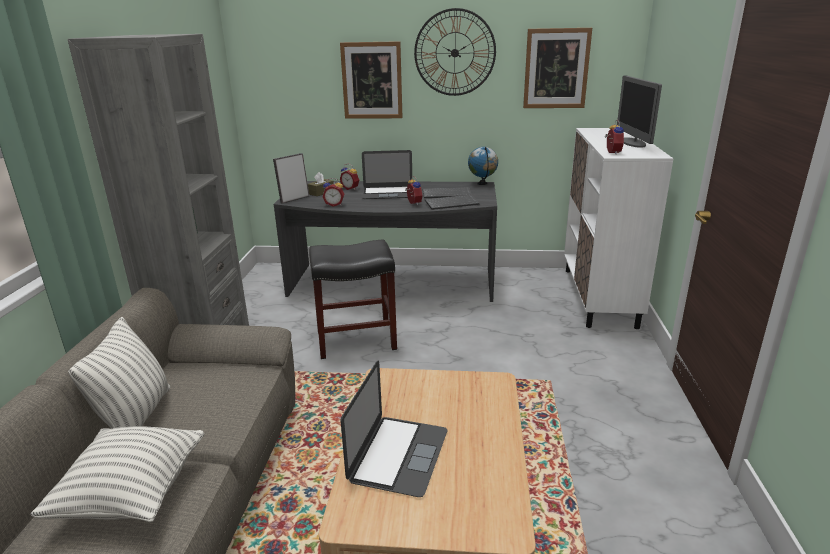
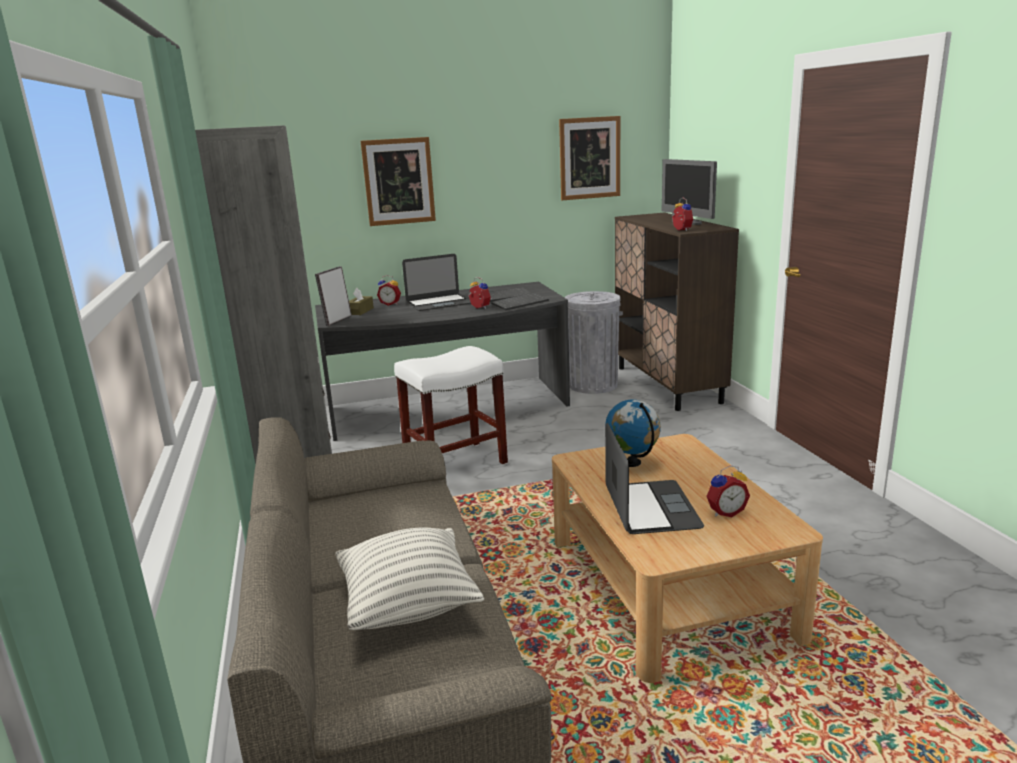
camera: 20 degrees left, 5 degrees down
pillow [68,317,171,429] -> none
black stool [309,240,397,359] -> white stool [394,346,508,465]
alarm clock [322,178,345,207] -> alarm clock moved to [706,466,750,517]
wall clock [414,8,496,96] -> none
globe [468,147,498,185] -> globe moved to [605,399,661,467]
white cabinet [564,128,674,329] -> brown cabinet [615,212,739,411]
none -> grey trash can [564,291,623,394]

